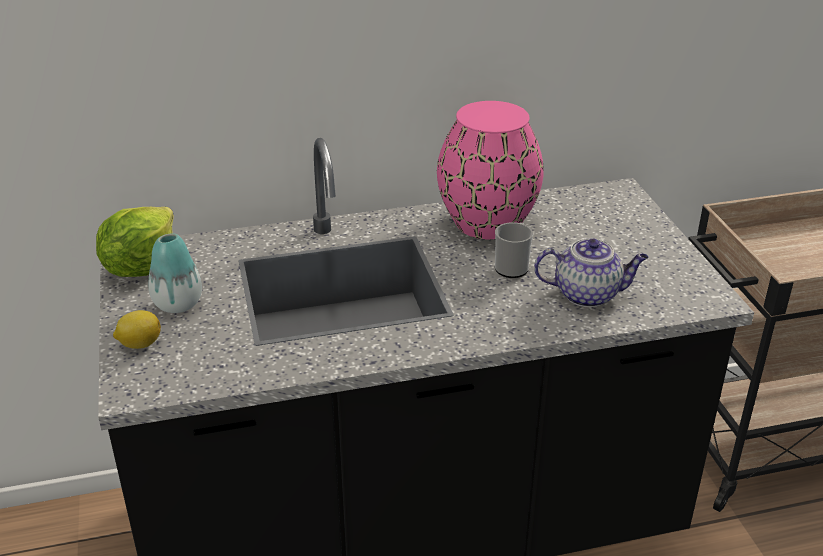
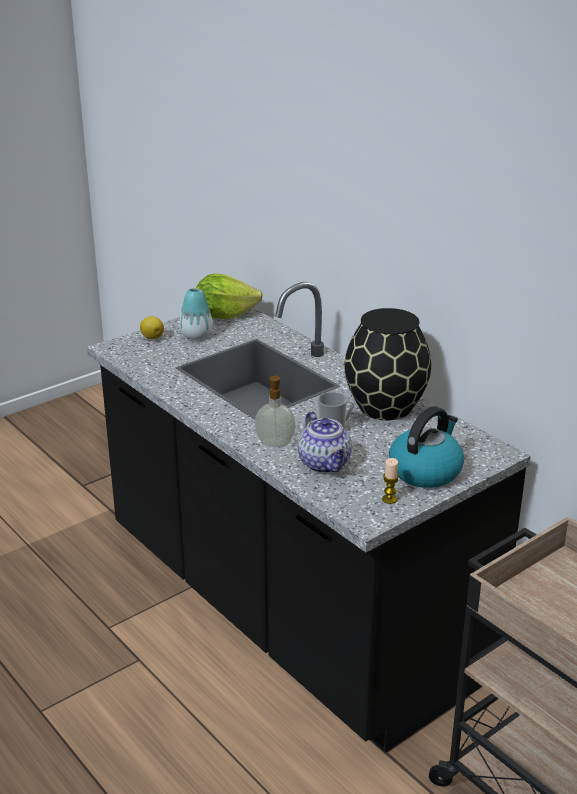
camera: 65 degrees right, 5 degrees down
pink vase [437,101,544,240] -> black vase [344,308,431,420]
none -> soap dispenser [255,374,296,447]
none -> candle [382,458,399,504]
none -> kettle [389,406,464,488]

